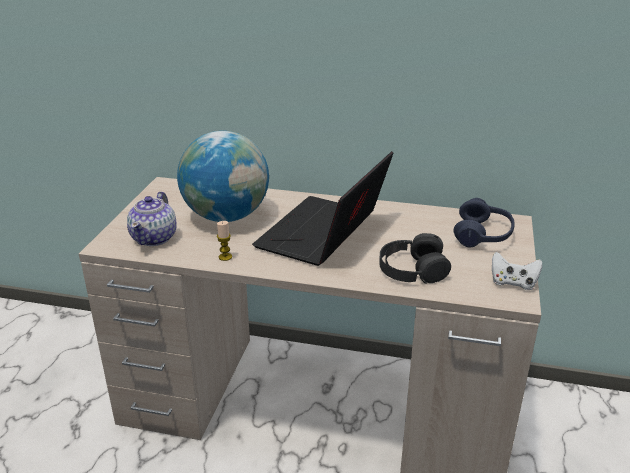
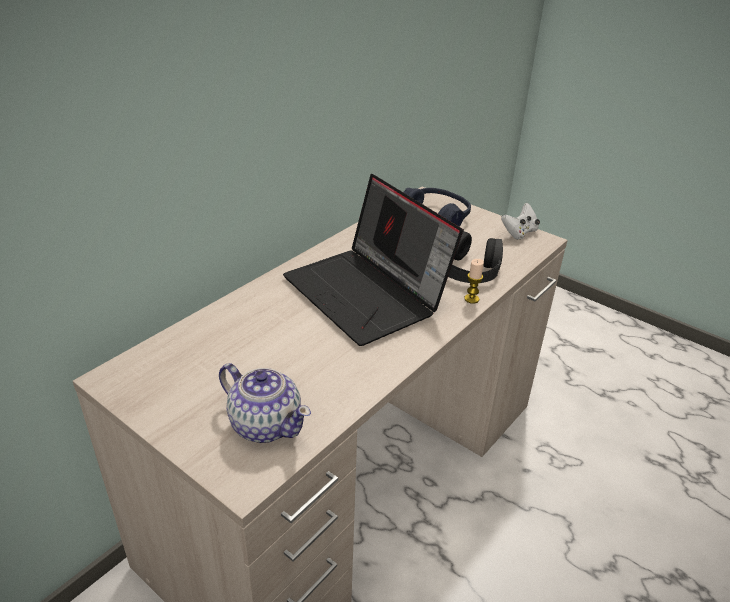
camera: 65 degrees left, 5 degrees up
globe [177,131,269,222] -> none
candle [217,221,232,261] -> candle moved to [464,259,484,304]

